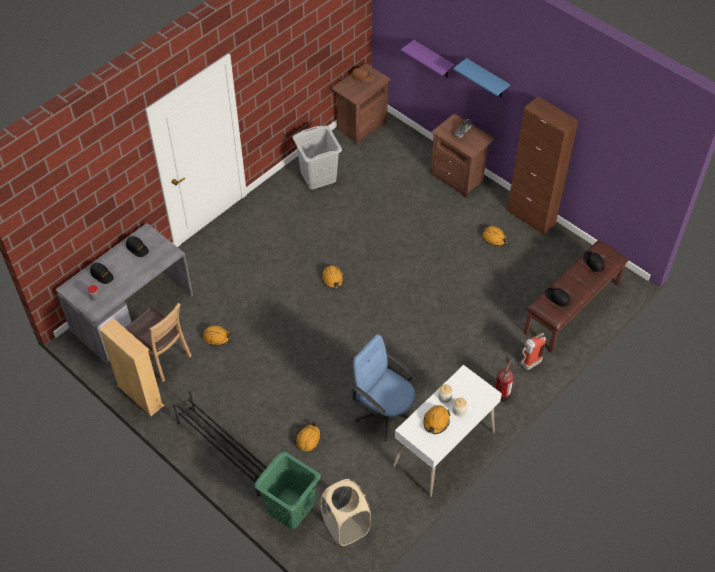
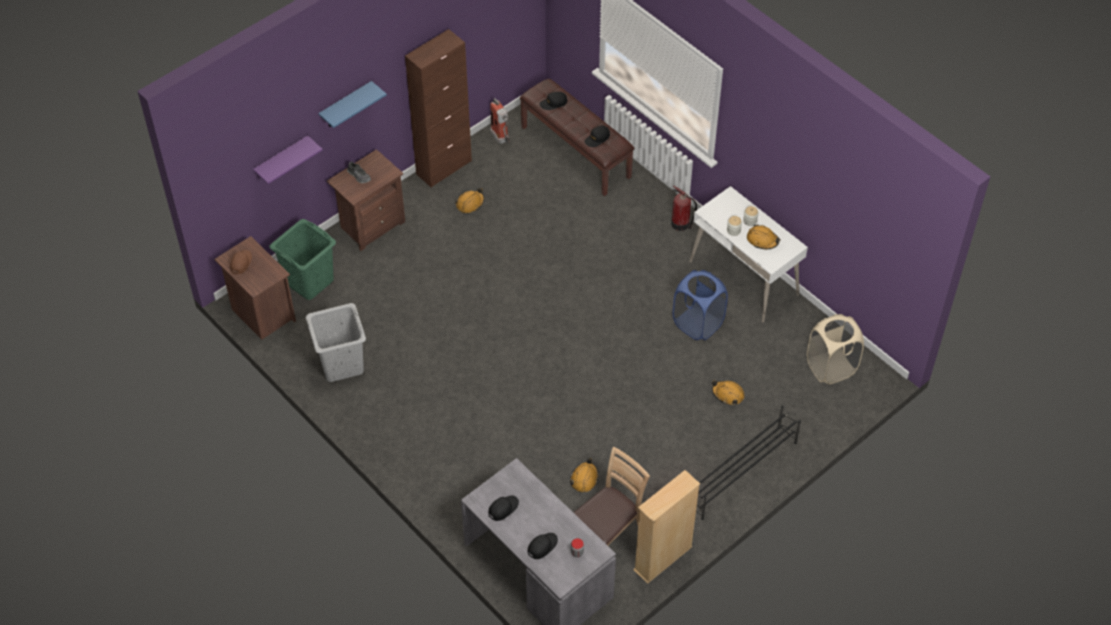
camera: 85 degrees left, 0 degrees up
green laundry basket [254,451,321,529] -> green laundry basket moved to [269,219,336,300]
orange hard hat [322,265,344,289] -> none
blue office chair [351,334,417,442] -> blue laundry basket [673,270,728,340]
fire extinguisher [517,333,546,370] -> fire extinguisher moved to [490,98,510,144]

